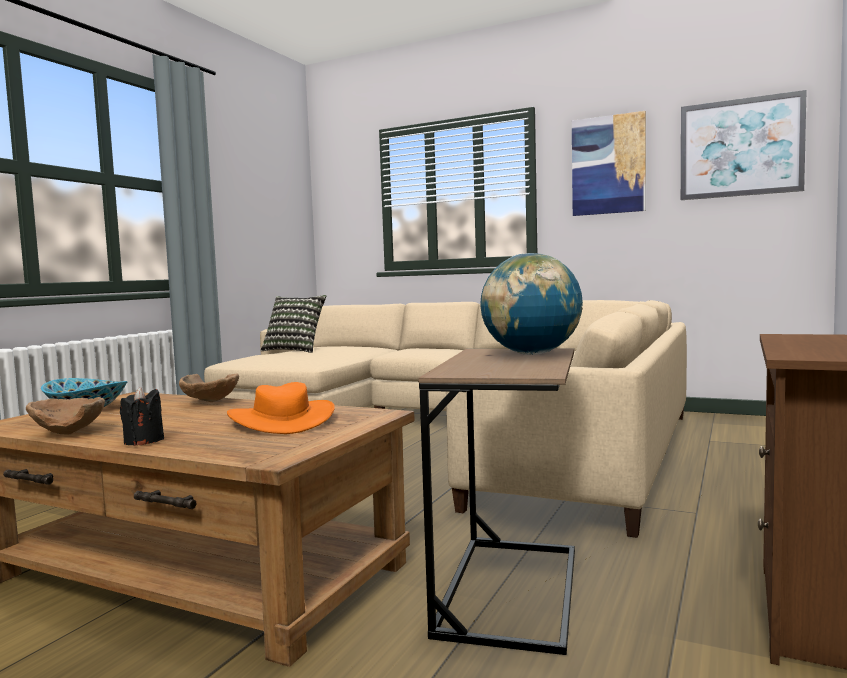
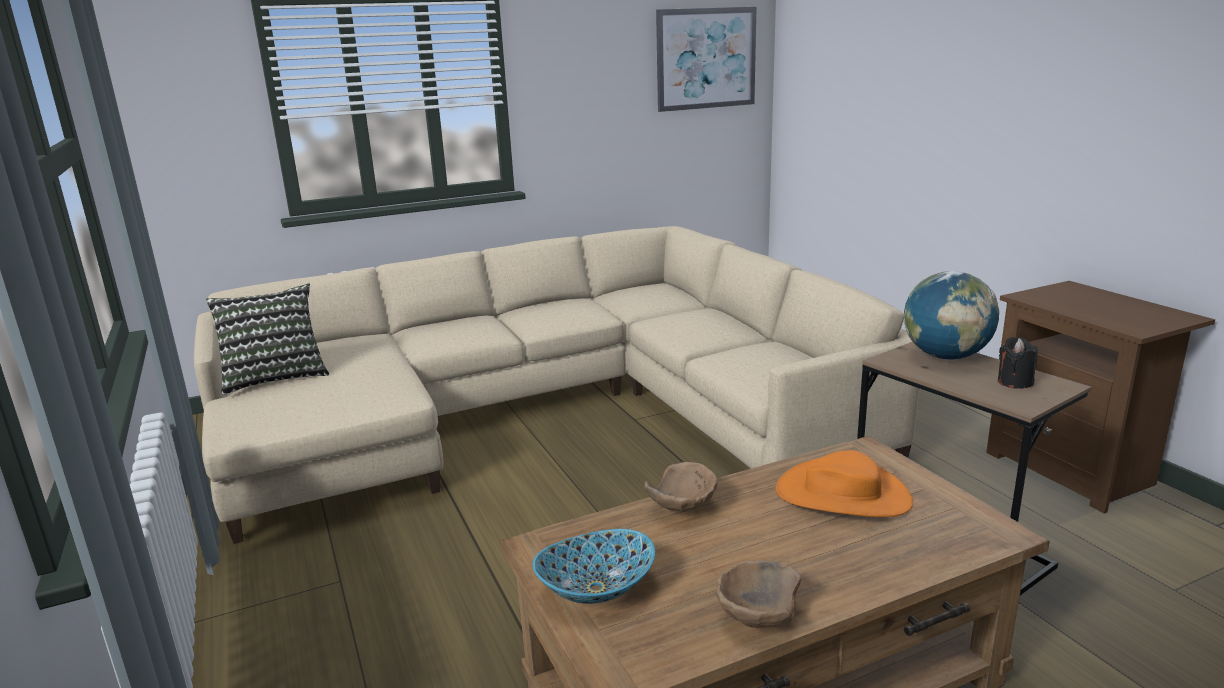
camera: 50 degrees left, 15 degrees up
black candle [120,387,164,446] -> black candle moved to [998,337,1038,389]
picture [572,111,646,216] -> none

